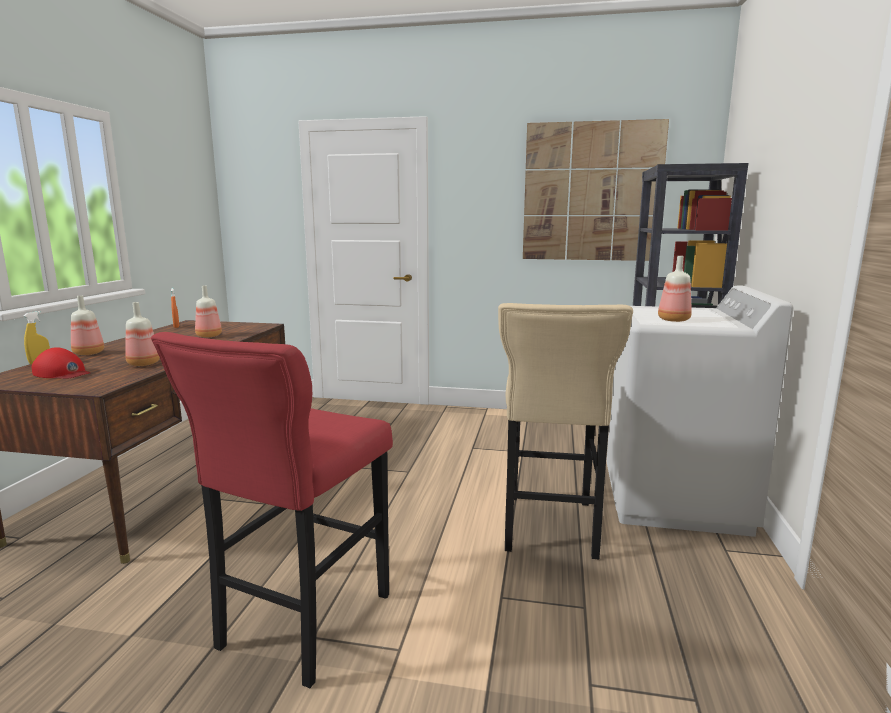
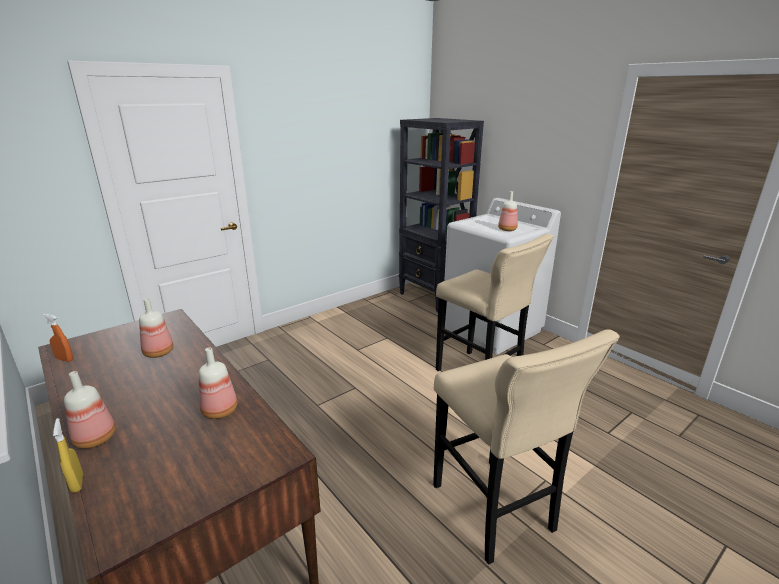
camera: 50 degrees left, 10 degrees up
red cap [32,347,90,379] -> none
red stool [151,332,393,688] -> beige stool [433,329,620,565]
picture [523,119,669,261] -> none

